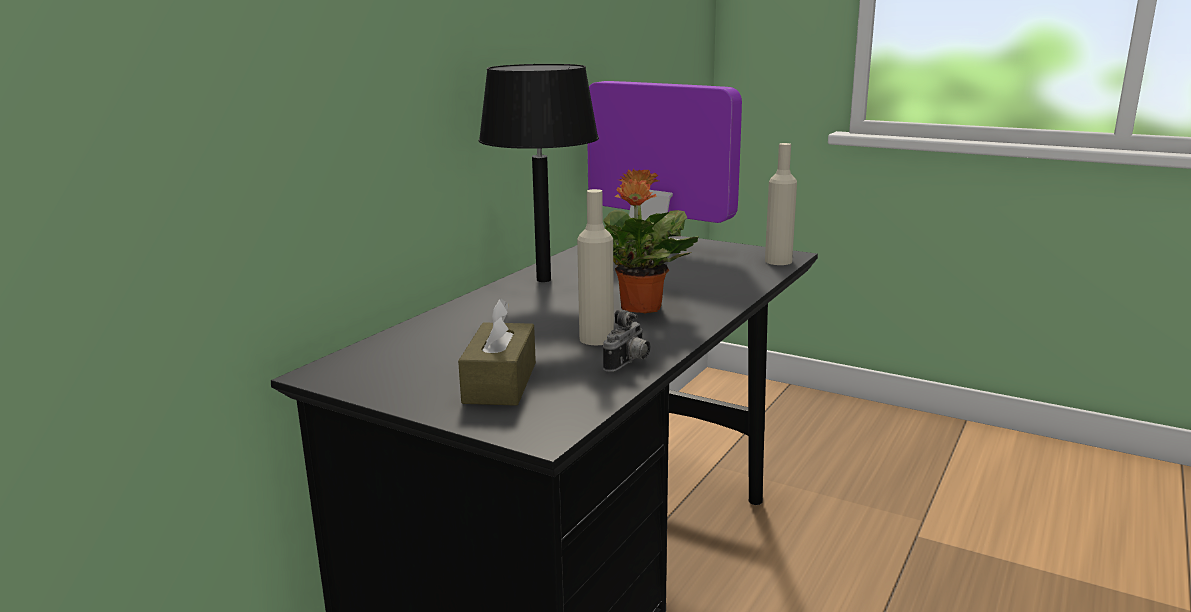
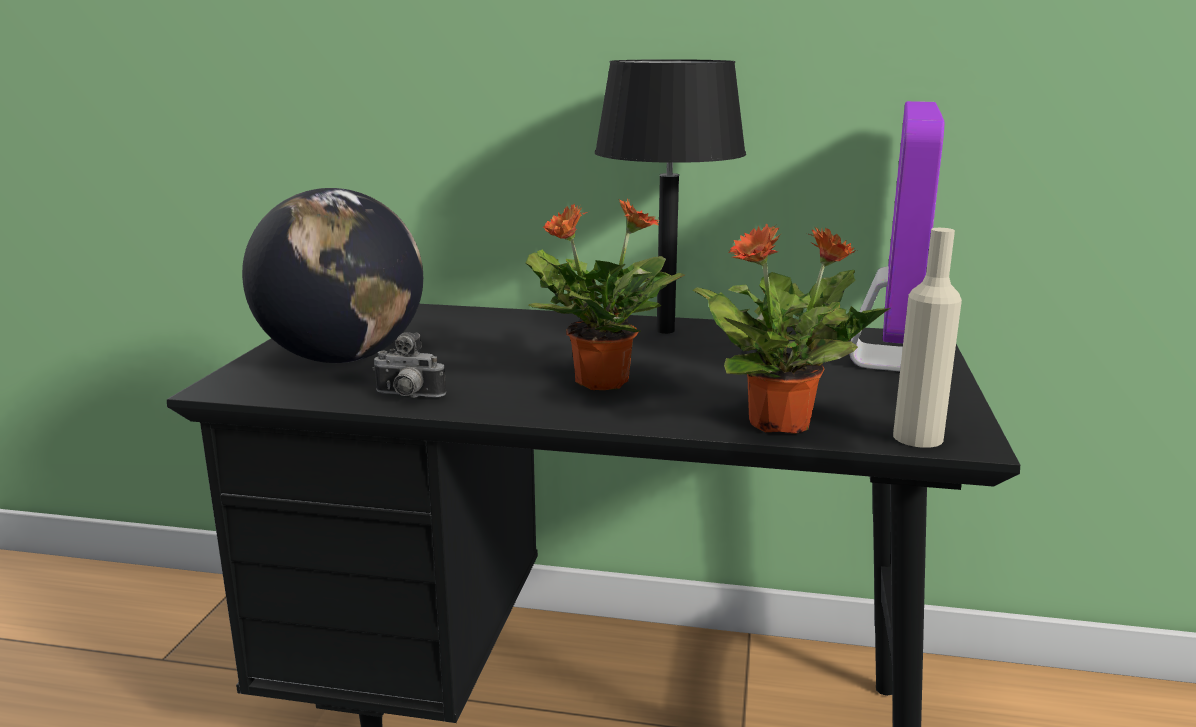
camera: 70 degrees right, 0 degrees up
brown tissue box [458,299,536,406] -> globe [242,188,423,363]
beige bottle [577,189,614,345] -> none
none -> potted plant [693,223,890,434]

